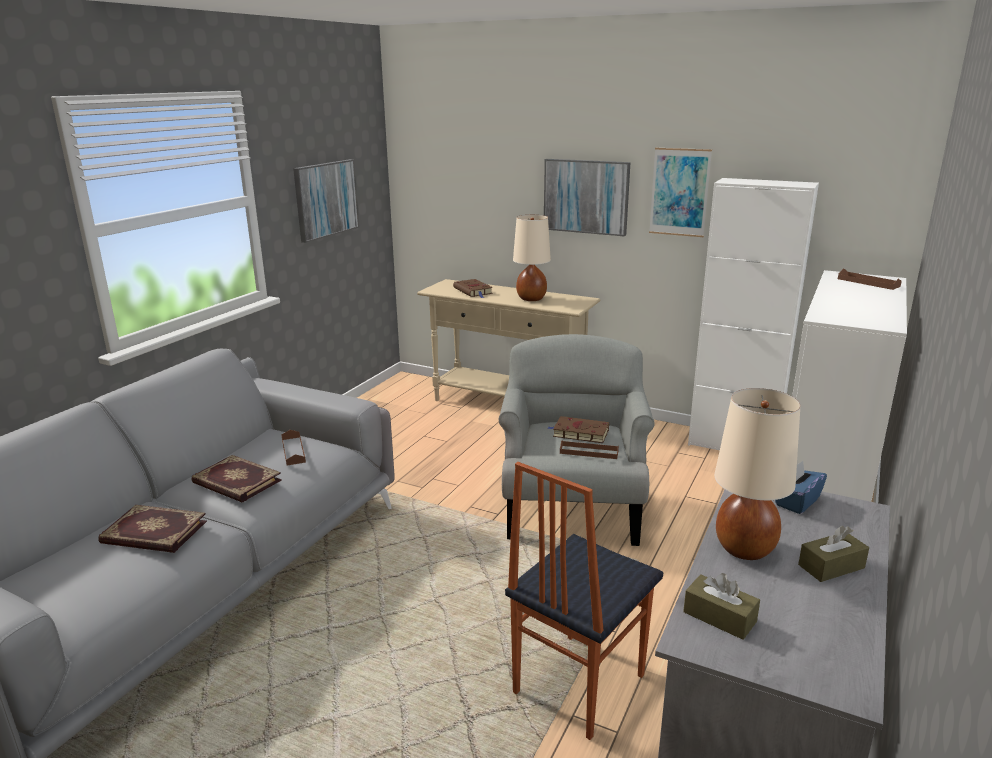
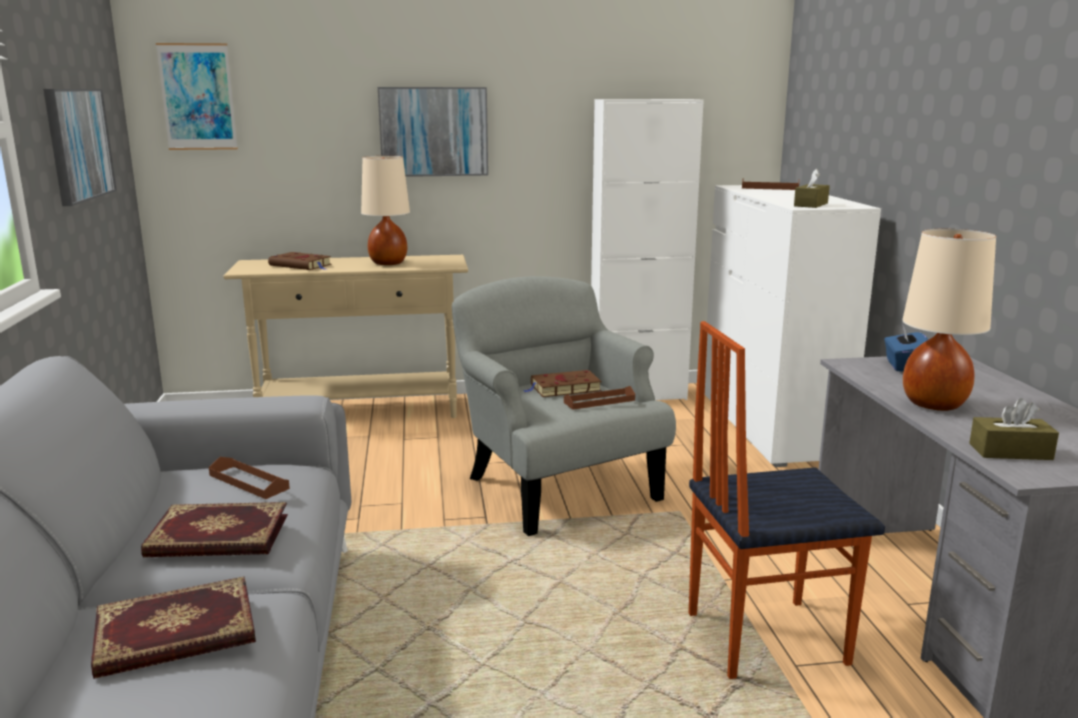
camera: 35 degrees left, 5 degrees down
chair [505,462,663,740] -> chair turned 75 degrees clockwise [689,321,885,679]
picture [649,148,712,237] -> picture moved to [156,43,238,150]
brown tissue box [798,526,869,582] -> brown tissue box moved to [794,169,830,208]

